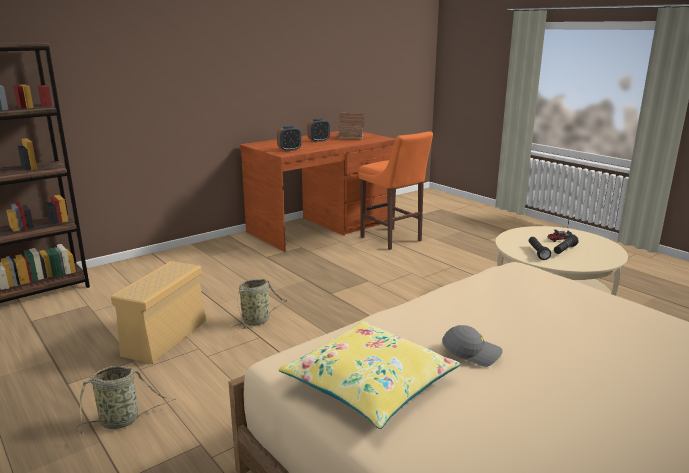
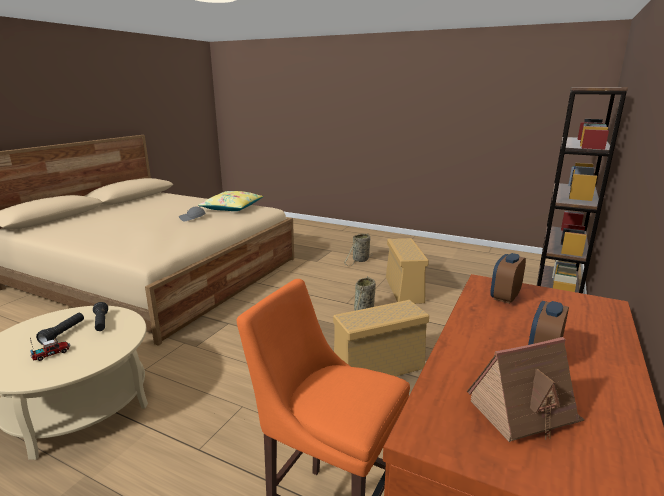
camera: 155 degrees right, 0 degrees up
none -> beige storage box [333,300,429,376]

